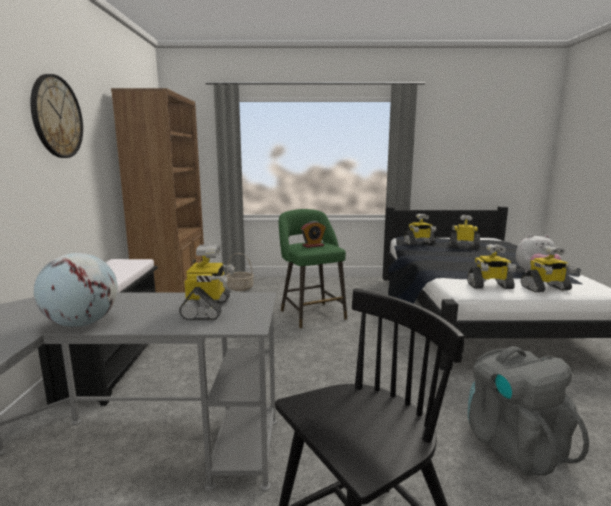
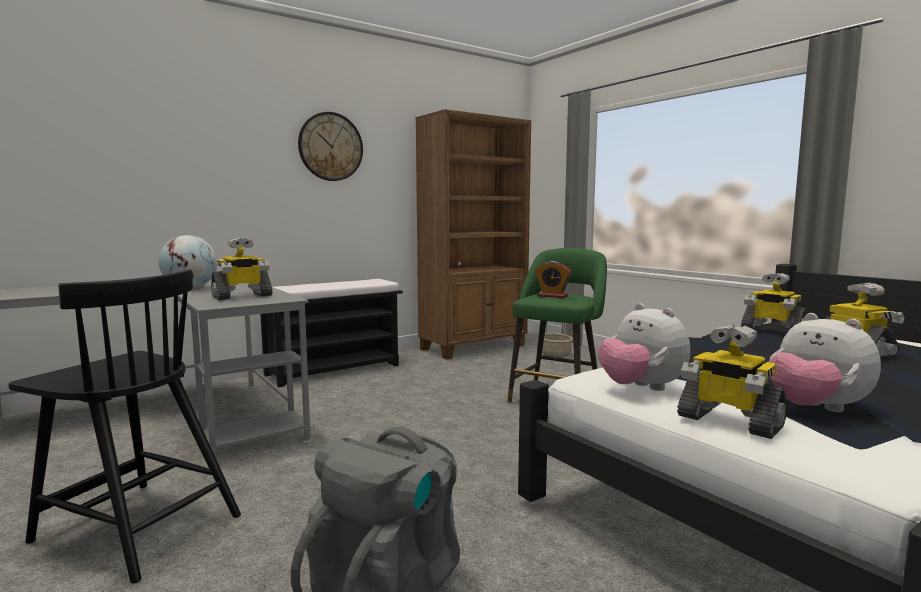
camera: 55 degrees right, 5 degrees down
toy robot [467,244,516,289] -> plush toy [598,303,690,391]

